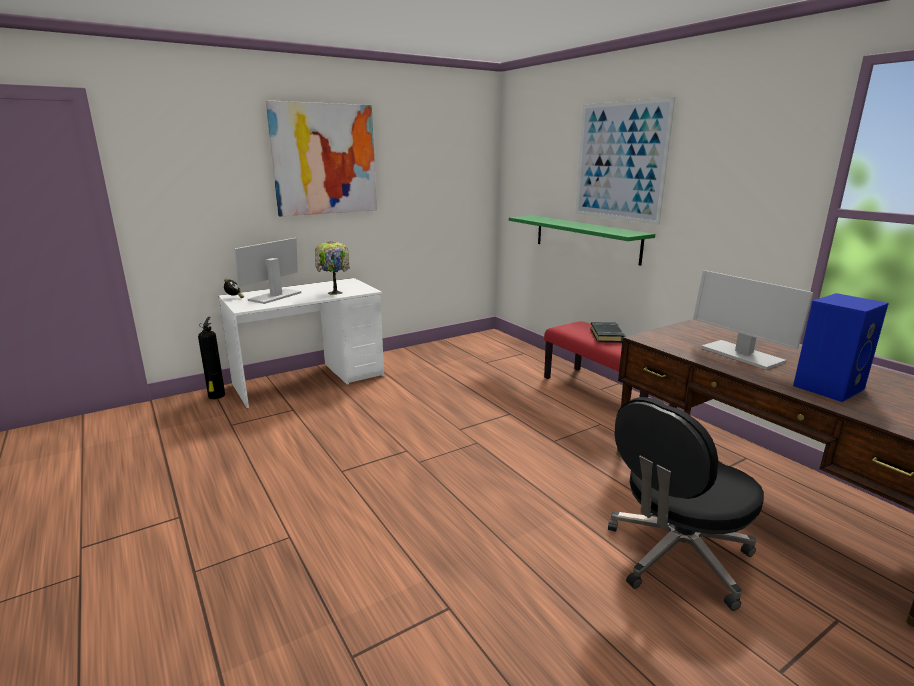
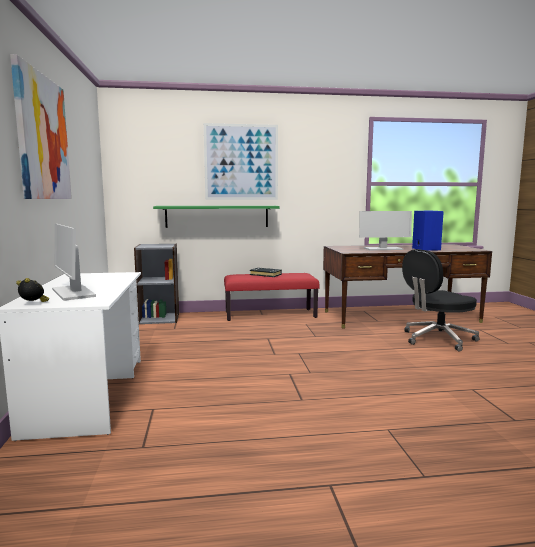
camera: 65 degrees left, 10 degrees down
fire extinguisher [198,317,225,399] -> none
table lamp [315,241,350,295] -> none
black office chair [608,397,764,611] -> black office chair turned 75 degrees clockwise [402,249,480,352]
none -> grey bookcase [134,244,179,324]

